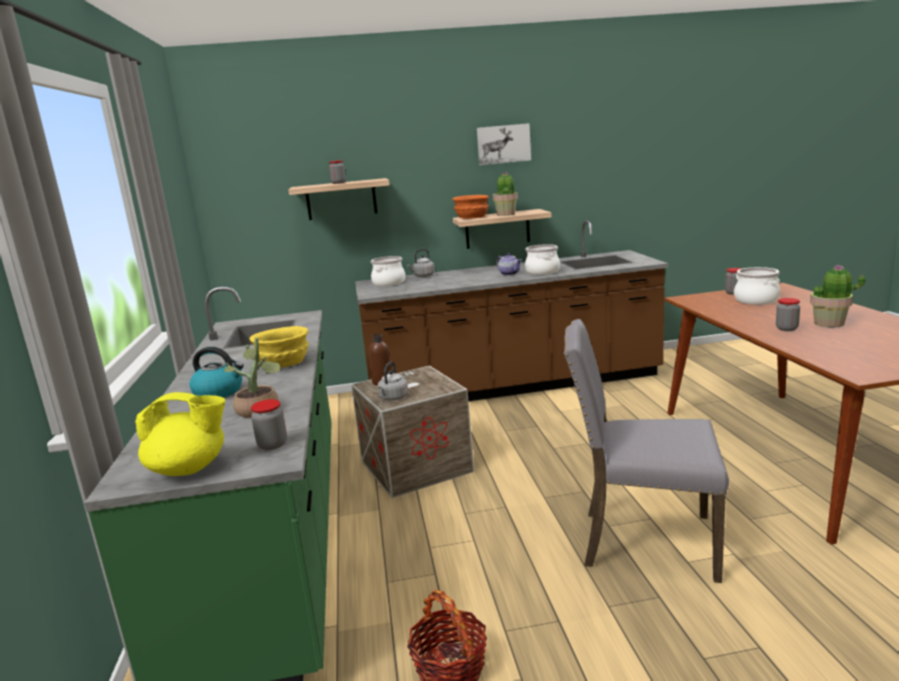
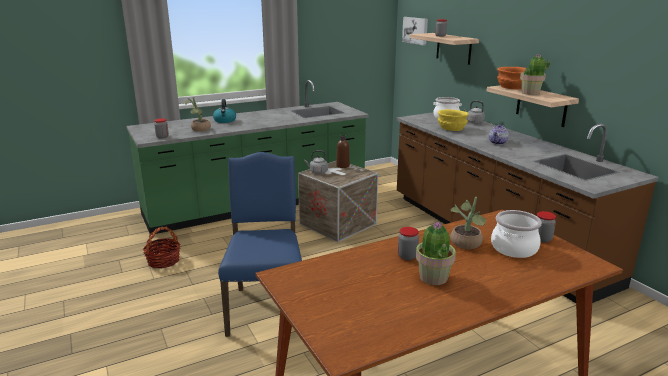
camera: 70 degrees right, 5 degrees up
yellow teapot [136,392,225,476] -> none
yellow bowl [249,326,309,368] -> yellow bowl moved to [438,109,469,131]
picture [477,123,531,165] -> picture moved to [402,17,428,45]
cooking pot [525,244,560,275] -> none
grey chair [564,319,729,583] -> blue chair [218,152,302,337]
none -> potted plant [450,197,486,249]

